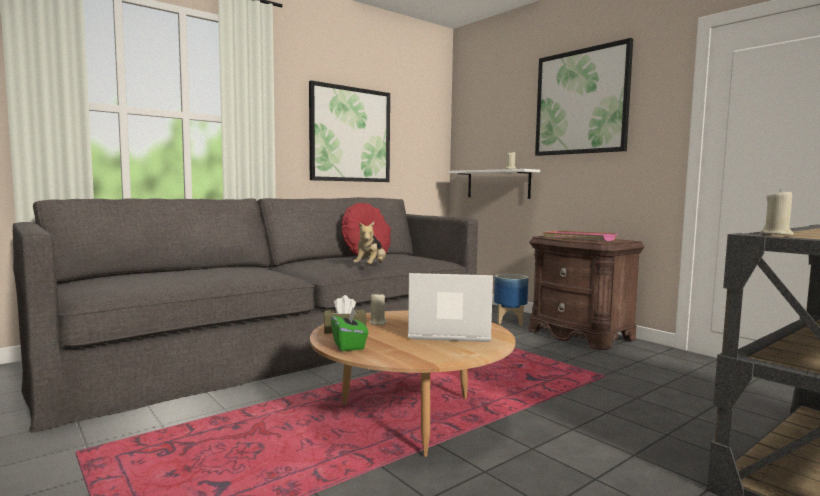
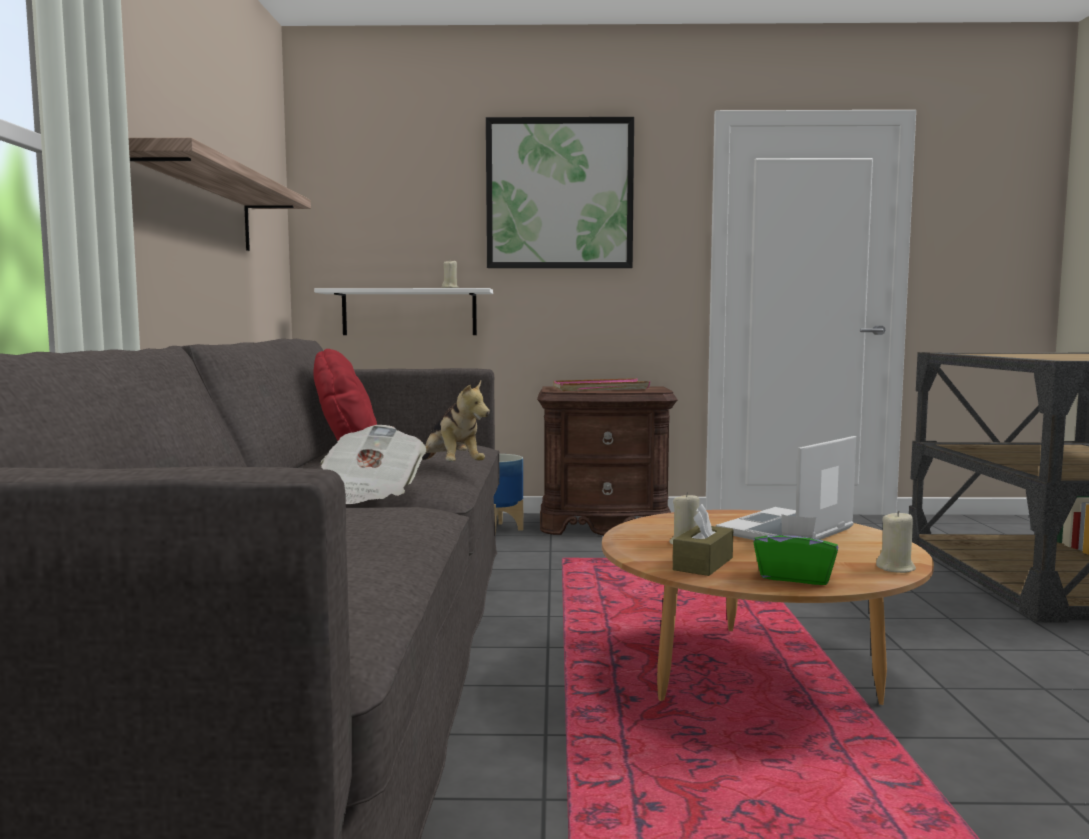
camera: 50 degrees left, 0 degrees up
picture [309,81,390,182] -> shelf [129,138,311,251]
beige candle [761,189,794,235] -> beige candle moved to [876,511,916,573]
none -> newspaper [321,425,427,504]

